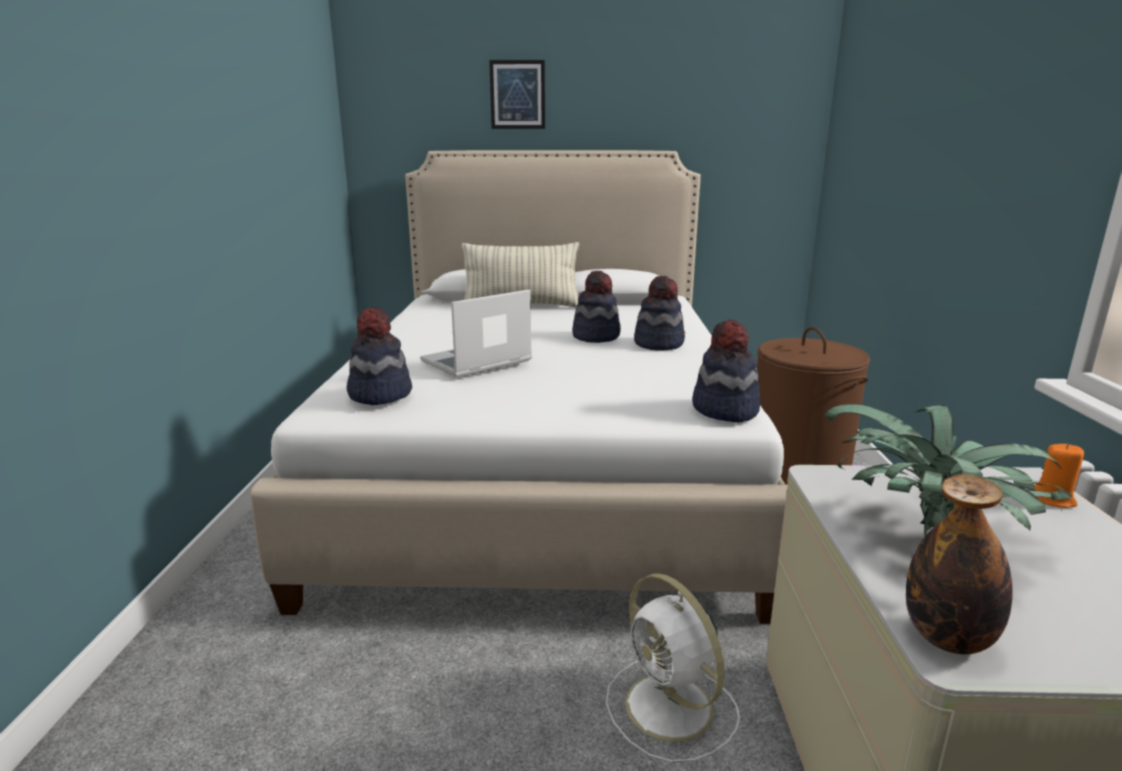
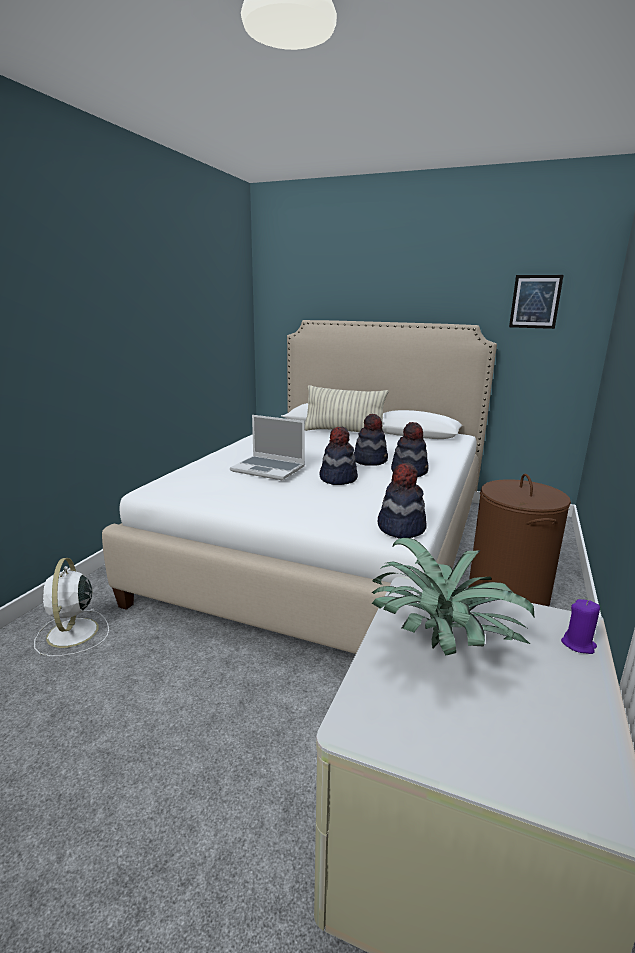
camera: 20 degrees right, 0 degrees up
hat [347,307,412,405] -> hat moved to [320,427,358,485]
laptop [420,289,532,378] -> laptop turned 135 degrees counterclockwise [230,415,305,480]
picture [489,60,545,129] -> picture moved to [509,275,564,329]
white fan [606,573,740,763] -> white fan moved to [34,558,109,656]
bottle [906,474,1013,654] -> none
orange candle [1035,443,1084,508] -> purple candle [561,599,600,654]

